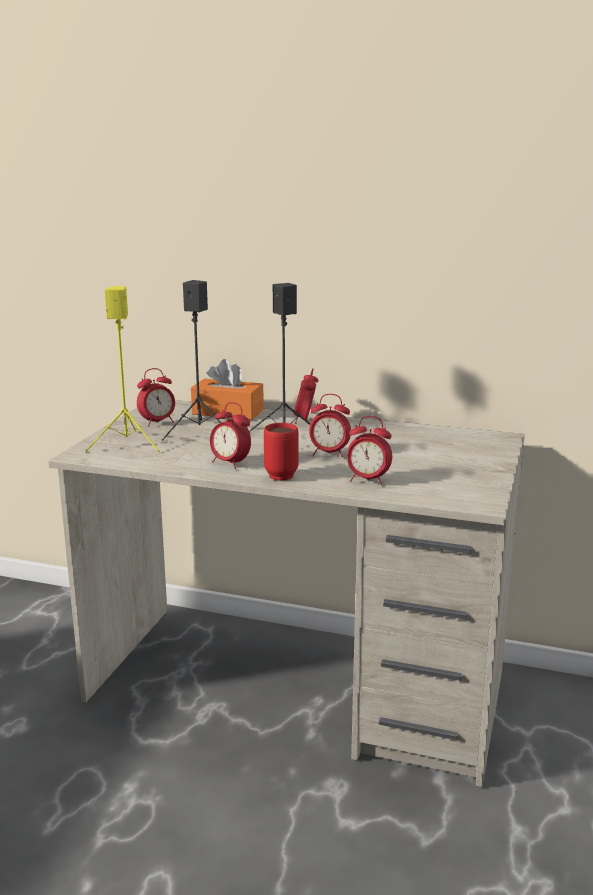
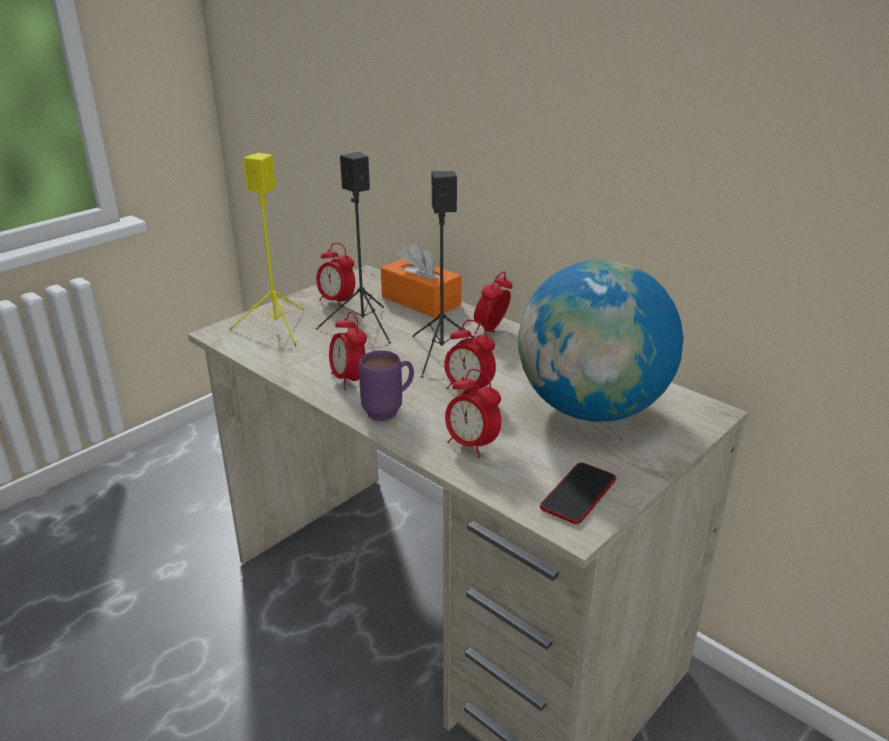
camera: 25 degrees right, 10 degrees up
alarm clock [137,368,175,426] -> alarm clock turned 45 degrees clockwise [316,243,355,309]
red mug [264,423,299,481] -> purple mug [359,350,414,421]
none -> globe [518,260,684,422]
none -> phone [540,463,616,524]

